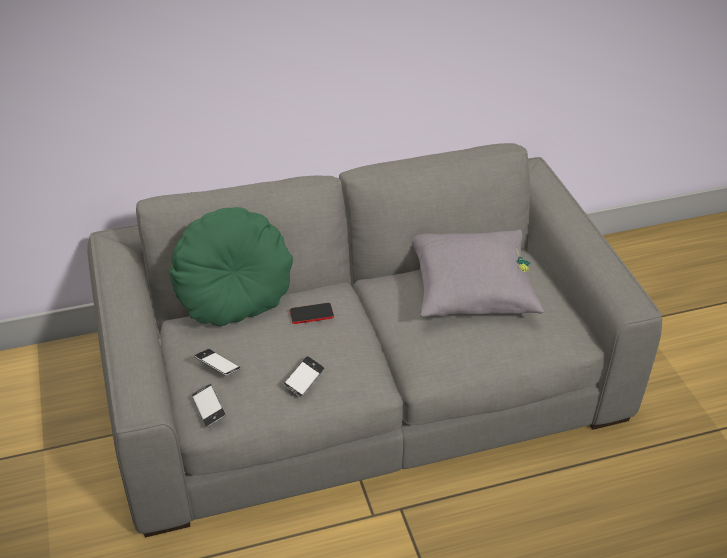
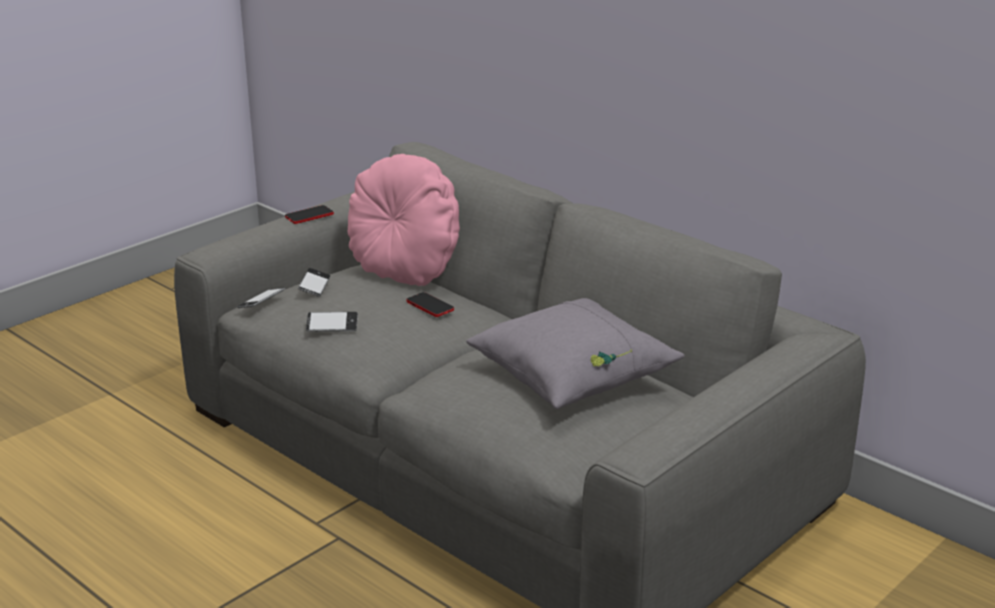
camera: 60 degrees right, 15 degrees down
green pillow [169,207,293,326] -> pink pillow [348,154,460,286]
none -> phone [285,205,334,224]

